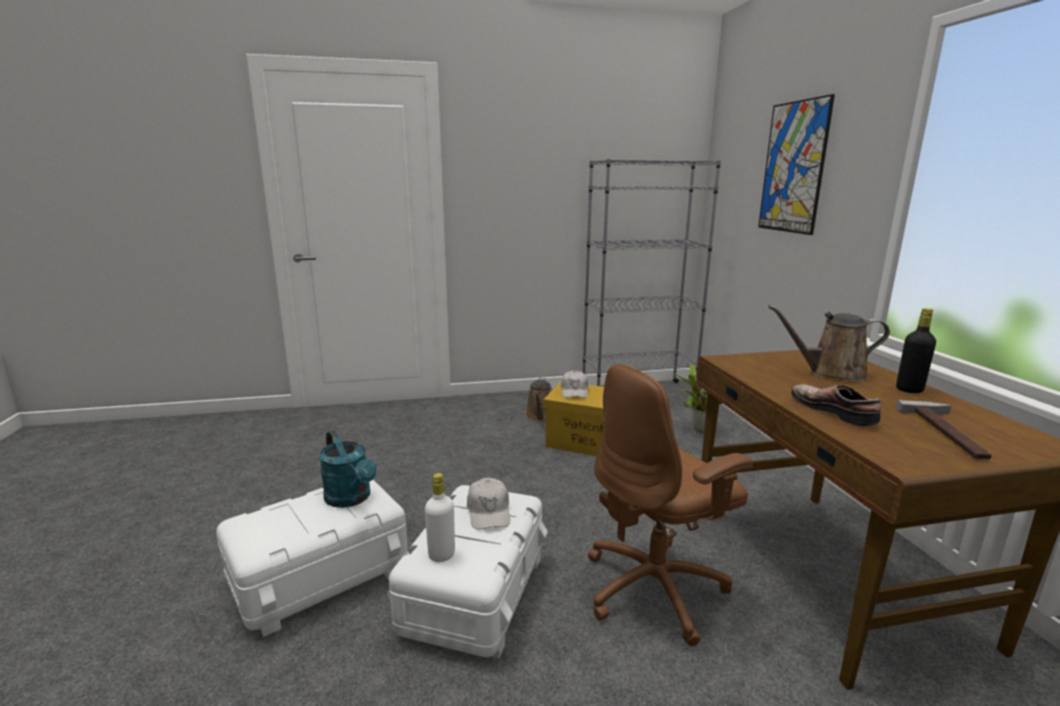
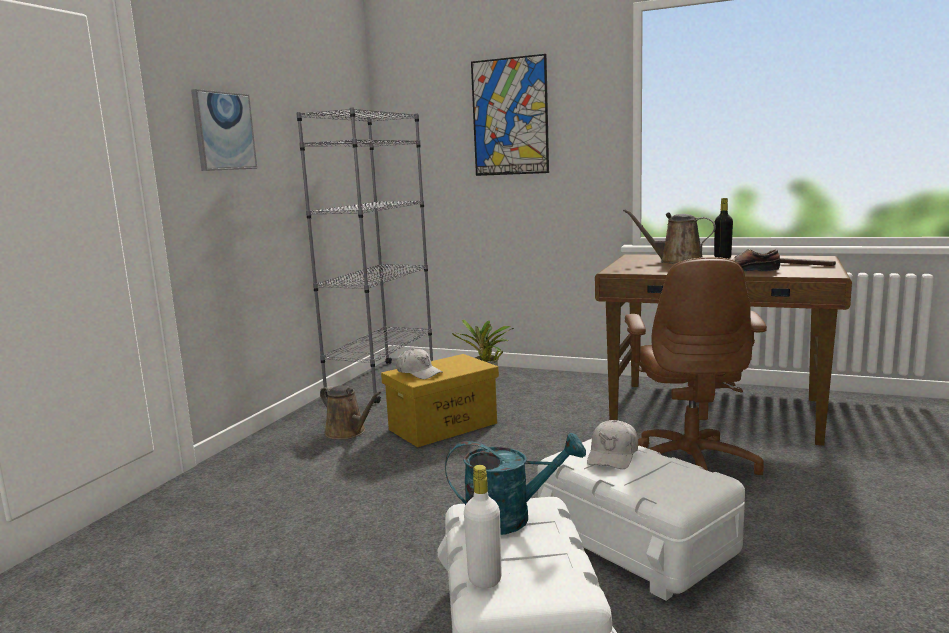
camera: 55 degrees left, 5 degrees down
white bottle [425,473,455,562] -> white bottle moved to [464,465,502,588]
white cap [467,478,510,530] -> white cap turned 90 degrees clockwise [587,420,638,469]
brown watering can [768,305,890,382] -> brown watering can turned 75 degrees clockwise [623,209,716,264]
none -> picture [191,89,257,171]

